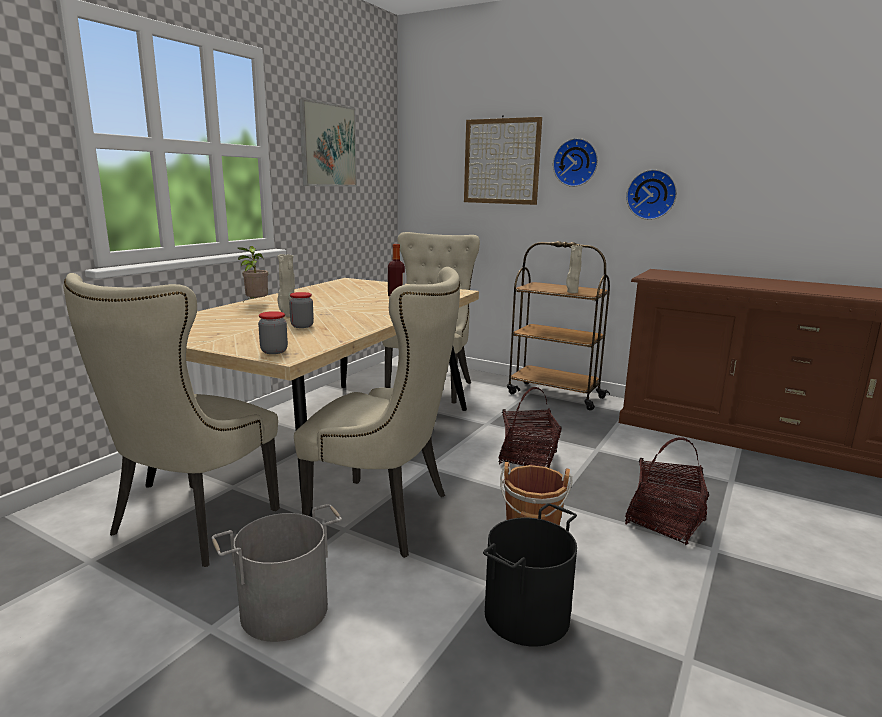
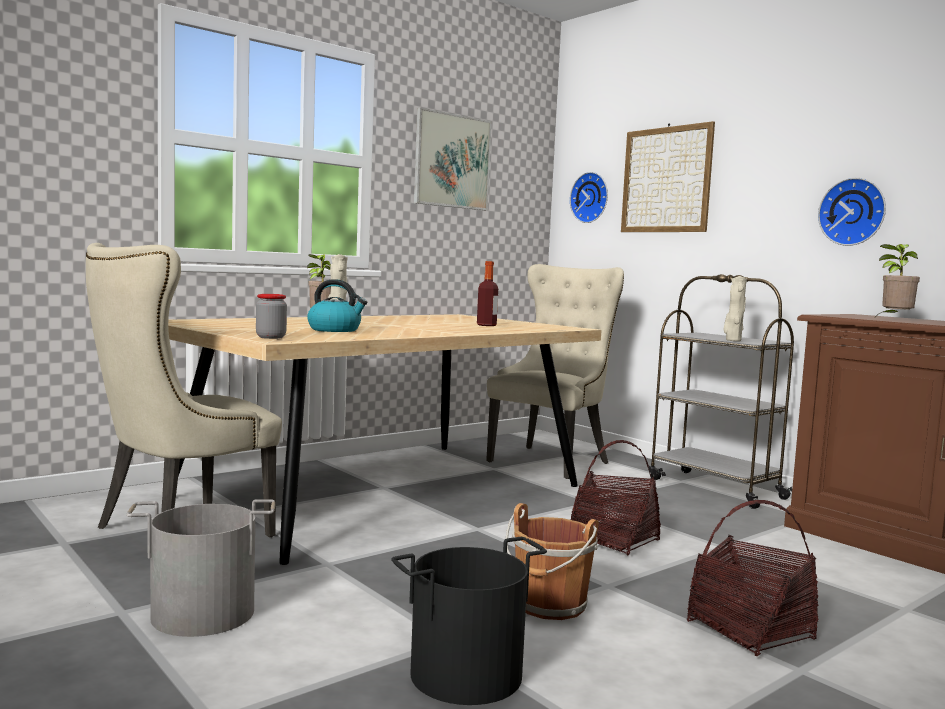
camera: 20 degrees right, 10 degrees down
jar [289,292,314,328] -> kettle [307,279,367,332]
beige chair [294,267,460,558] -> none
brown cart [507,241,610,411] -> grey cart [649,274,794,509]
wall clock [553,138,598,187] -> wall clock moved to [570,172,608,223]
none -> potted plant [876,244,920,316]

